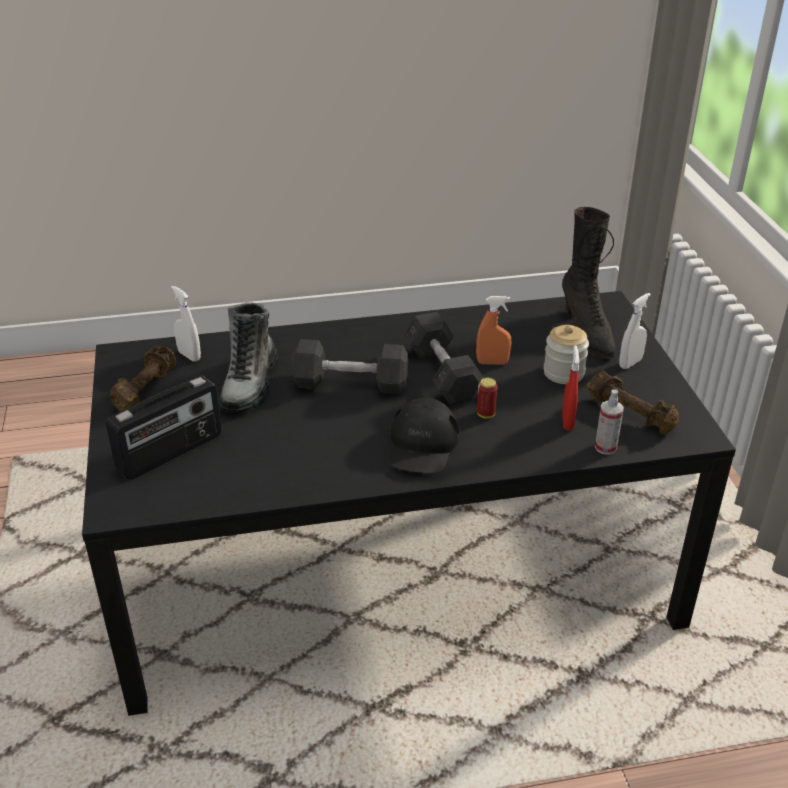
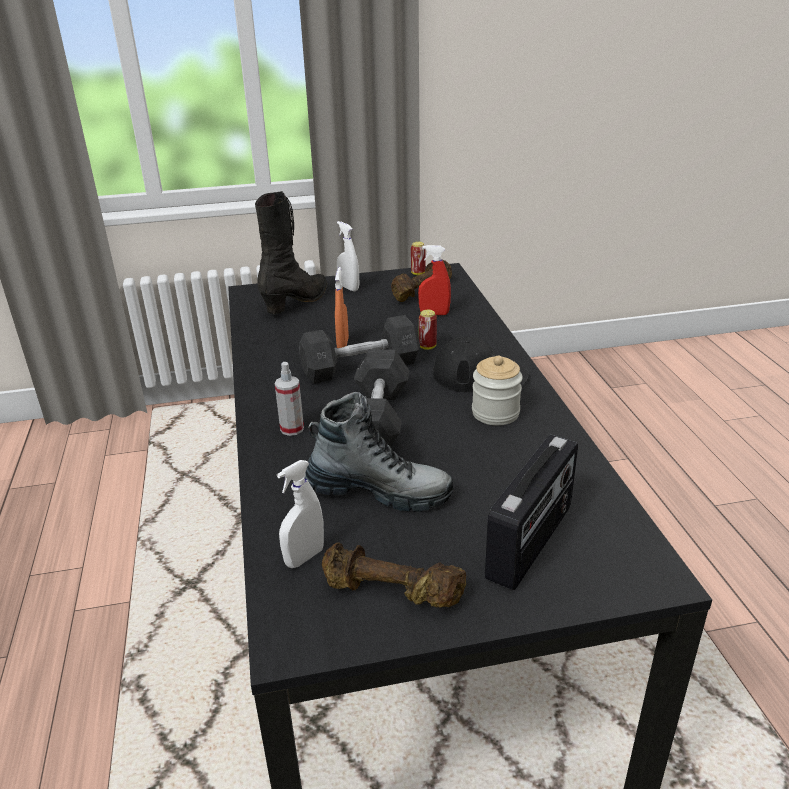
camera: 90 degrees left, 5 degrees down
radio [106,375,222,480] -> radio turned 75 degrees clockwise [485,435,578,590]
jar [544,325,589,384] -> jar moved to [472,355,523,425]
black boot [562,207,616,359] -> black boot turned 45 degrees counterclockwise [255,191,327,314]
spray bottle [595,389,624,455] -> spray bottle moved to [275,362,304,436]
none -> can [411,242,425,275]

